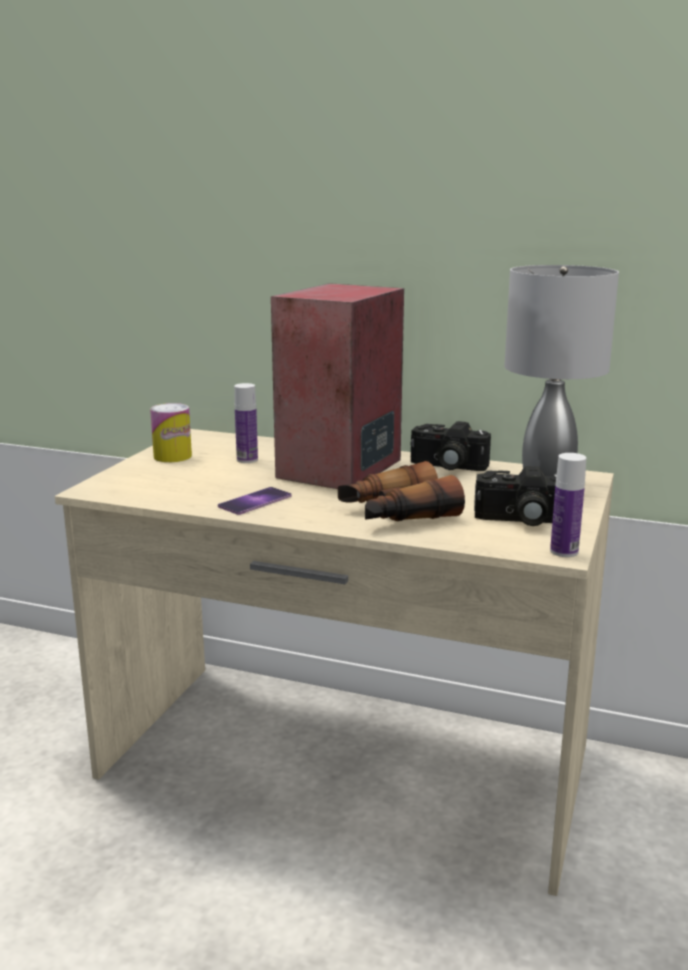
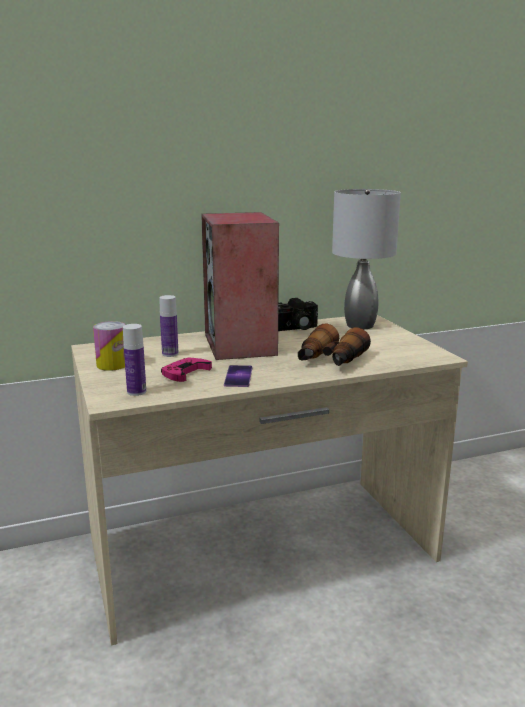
camera: 40 degrees left, 0 degrees up
camera [474,466,557,526] -> none
bottle [550,453,586,557] -> bottle moved to [123,324,146,396]
none -> pink game controller [161,358,212,382]

